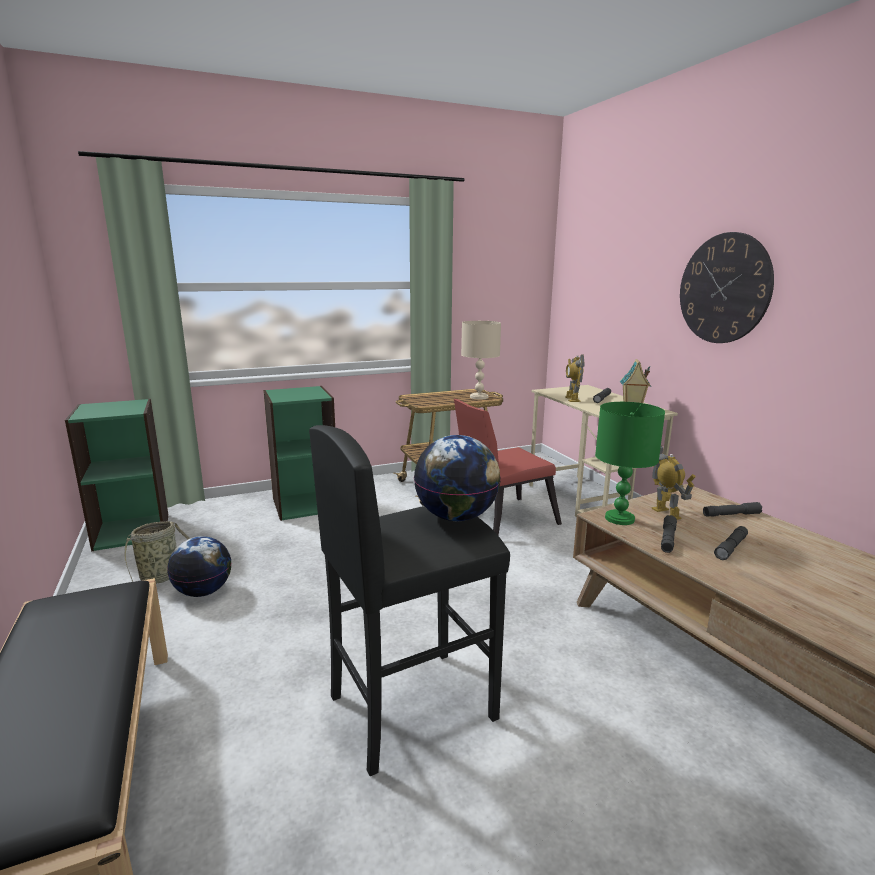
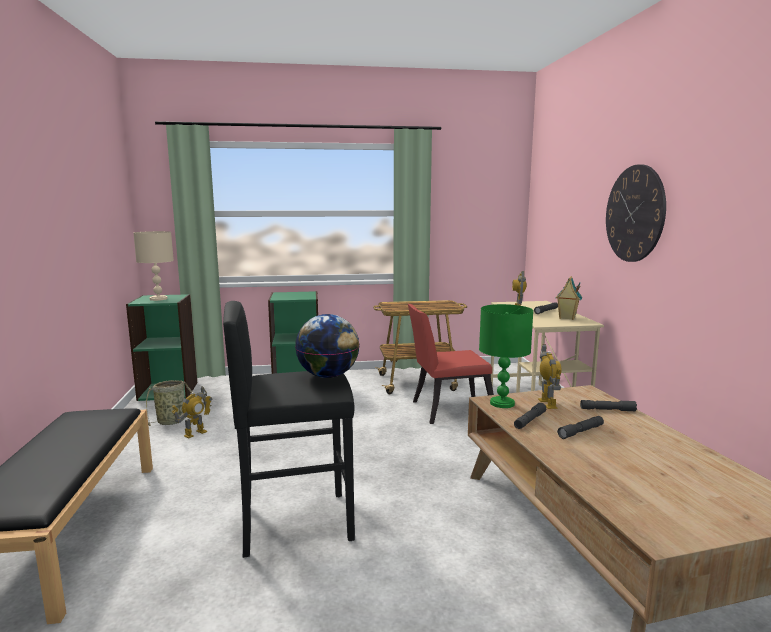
camera: 15 degrees right, 5 degrees down
globe [167,536,232,597] -> toy robot [172,386,213,439]
beige table lamp [461,321,501,400] -> beige table lamp moved to [134,231,174,301]

